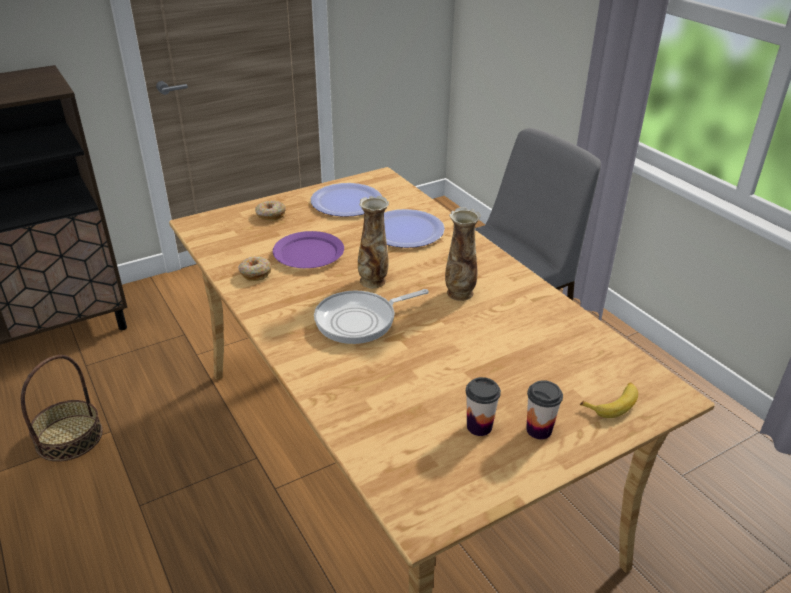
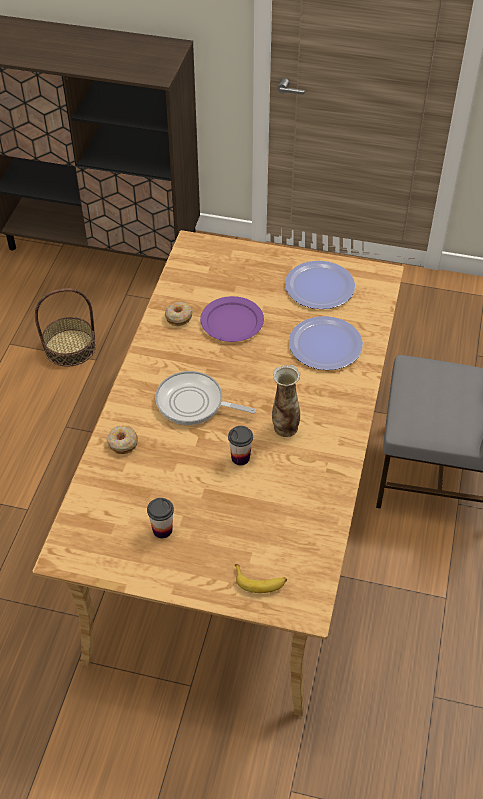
camera: 45 degrees right, 15 degrees up
donut [255,201,286,221] -> donut moved to [107,426,138,454]
vase [358,196,389,288] -> none
cup [526,380,563,439] -> cup moved to [228,426,253,465]

